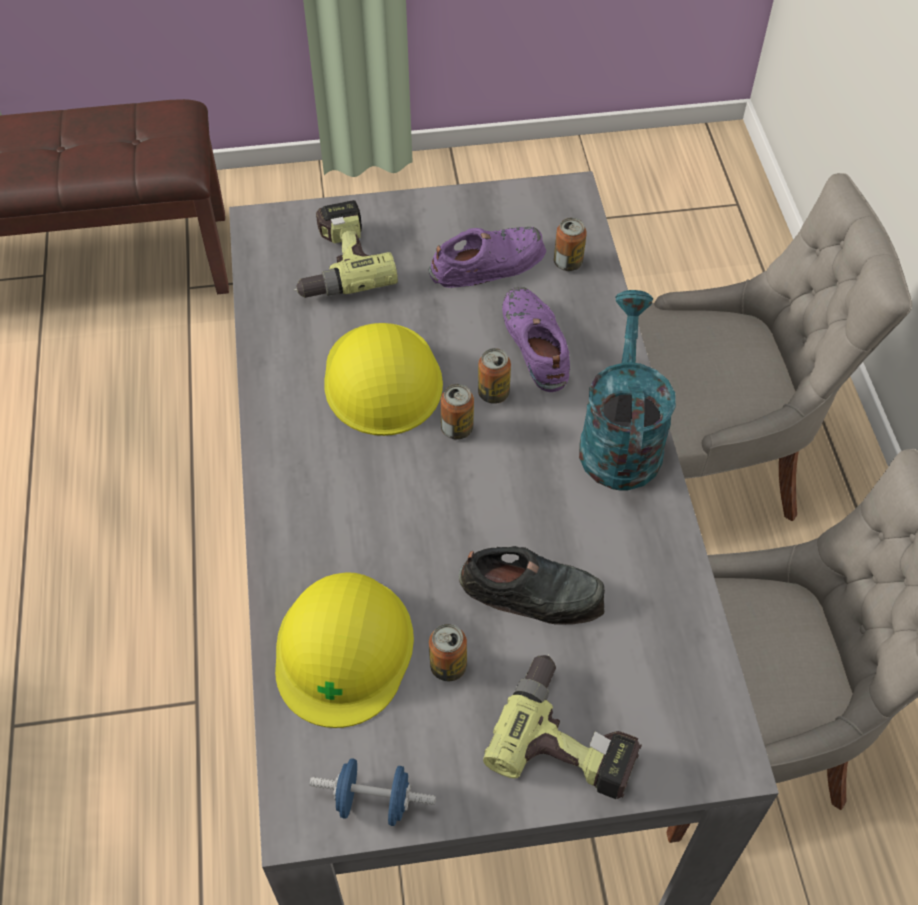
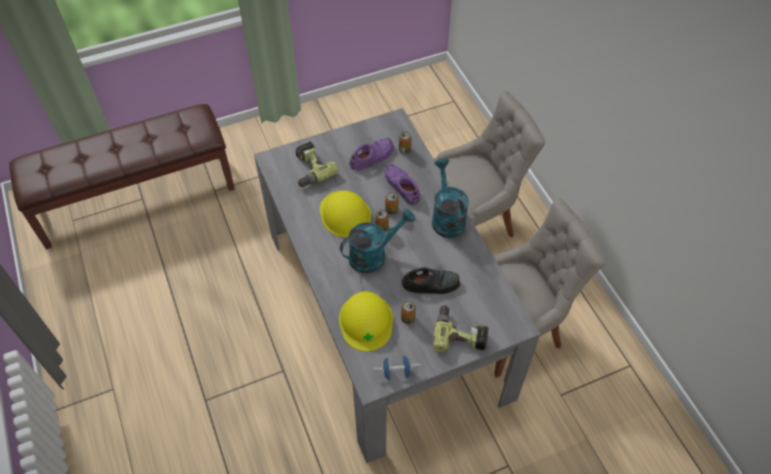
camera: 15 degrees left, 0 degrees up
none -> turquoise watering can [340,209,416,273]

